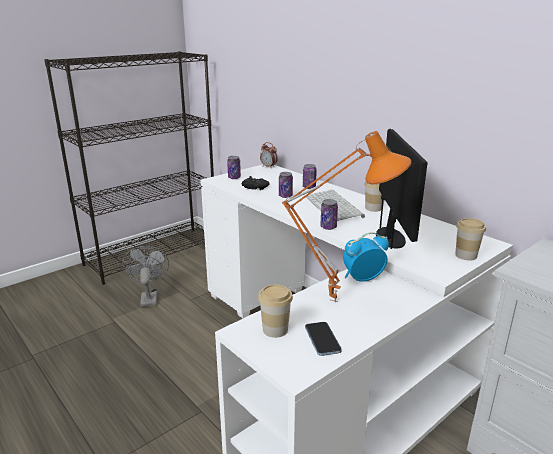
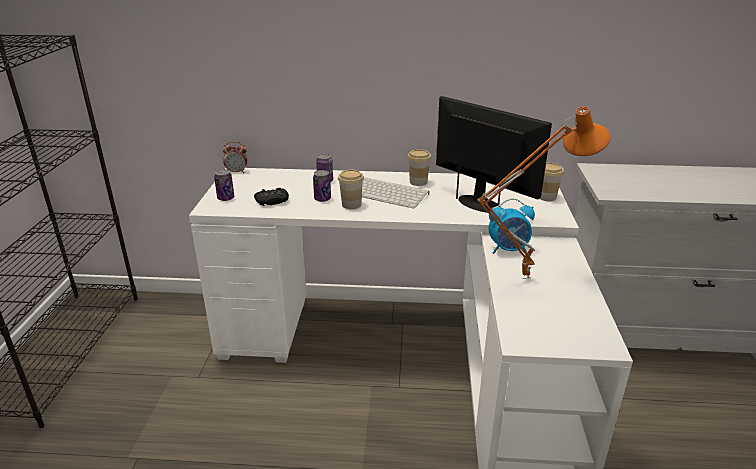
camera: 45 degrees left, 5 degrees up
grey fan [122,246,169,307] -> none
cup [258,284,293,338] -> cup moved to [338,170,364,209]
phone [305,322,342,356] -> none
can [320,199,338,230] -> none
alarm clock [343,232,389,282] -> alarm clock turned 120 degrees counterclockwise [489,198,535,254]

